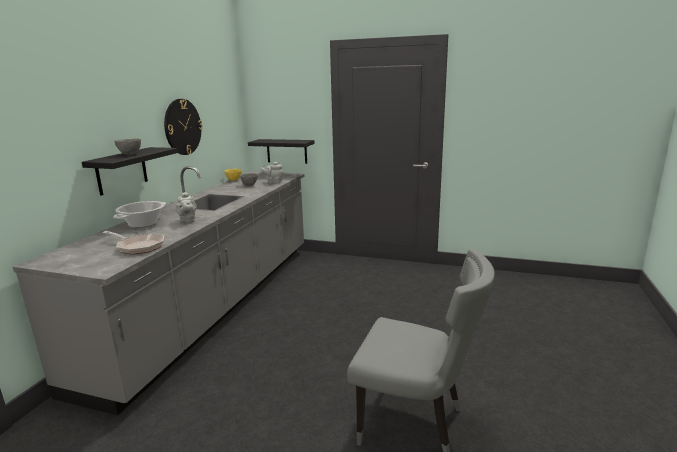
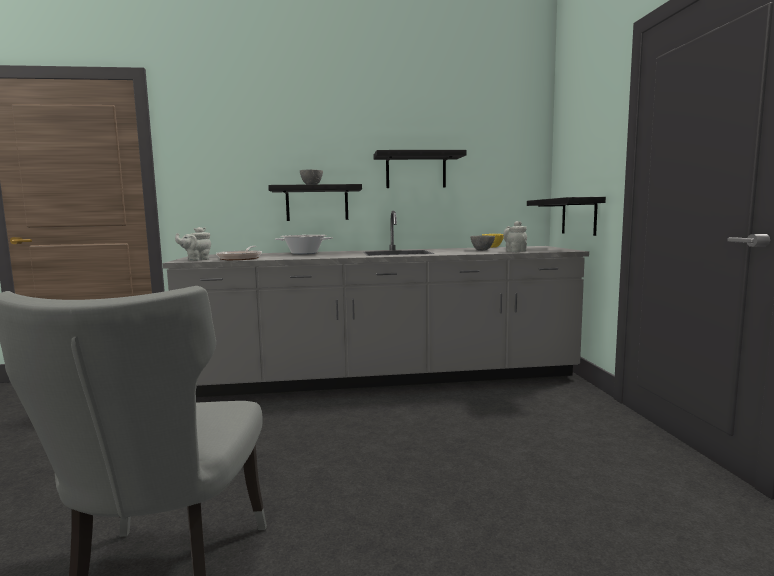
camera: 65 degrees right, 10 degrees down
wall clock [164,99,203,155] -> black shelf [374,150,467,188]
grey teapot [175,192,196,223] -> grey teapot moved to [175,227,211,261]

